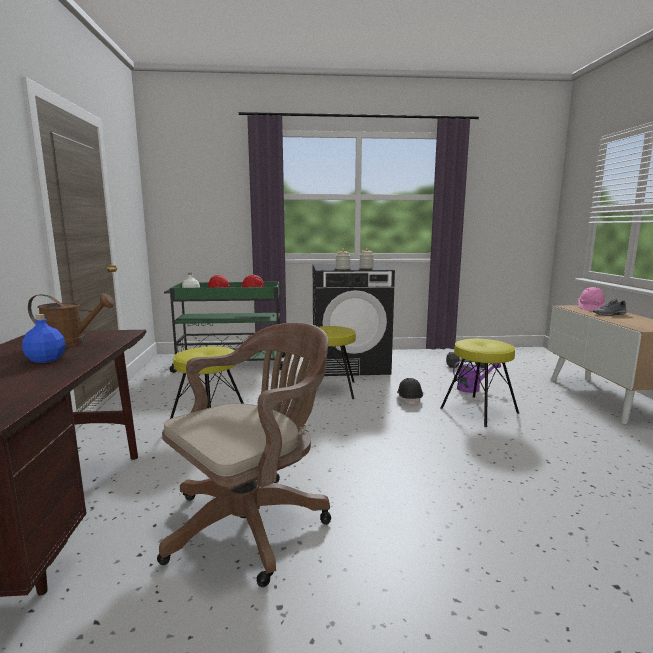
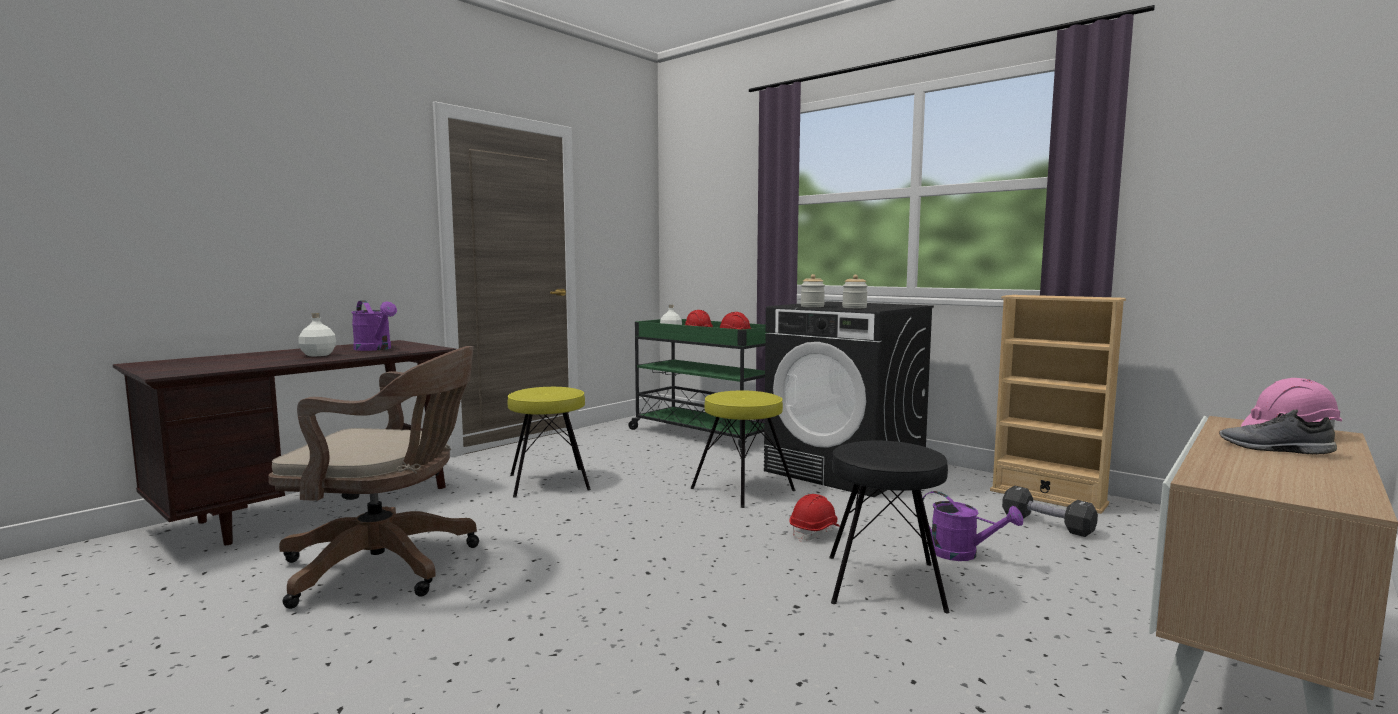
camera: 45 degrees right, 5 degrees down
blue bottle [22,314,66,363] -> white bottle [298,313,336,356]
brown watering can [28,293,114,347] -> purple watering can [351,300,397,351]
black hard hat [397,378,423,406] -> red hard hat [789,494,840,541]
yellow stool [440,339,519,427] -> black stool [829,441,950,613]
none -> beige bookcase [990,295,1126,514]

